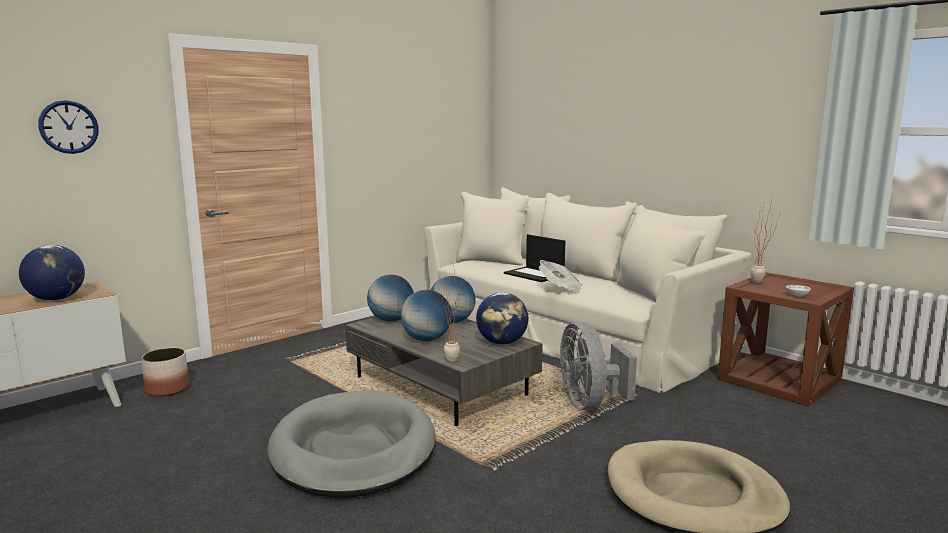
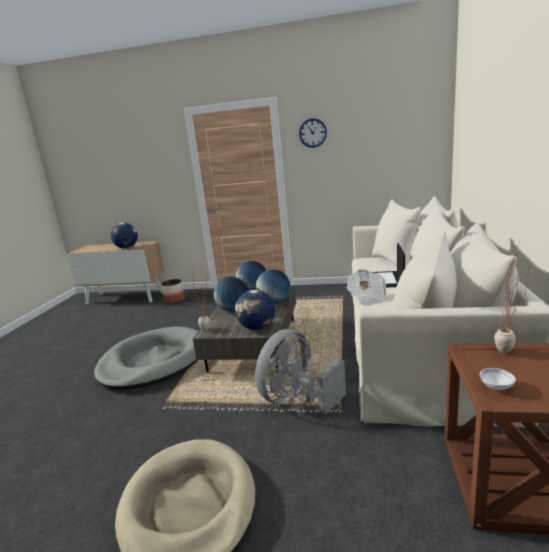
camera: 55 degrees right, 5 degrees up
wall clock [38,100,99,154] -> wall clock moved to [299,118,327,148]

